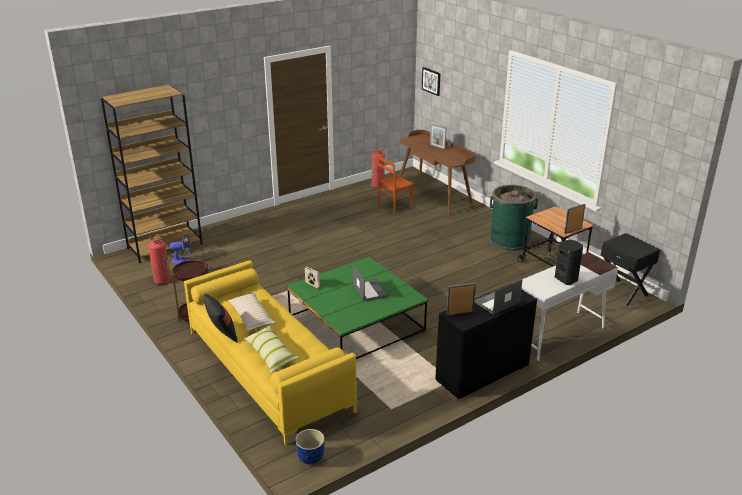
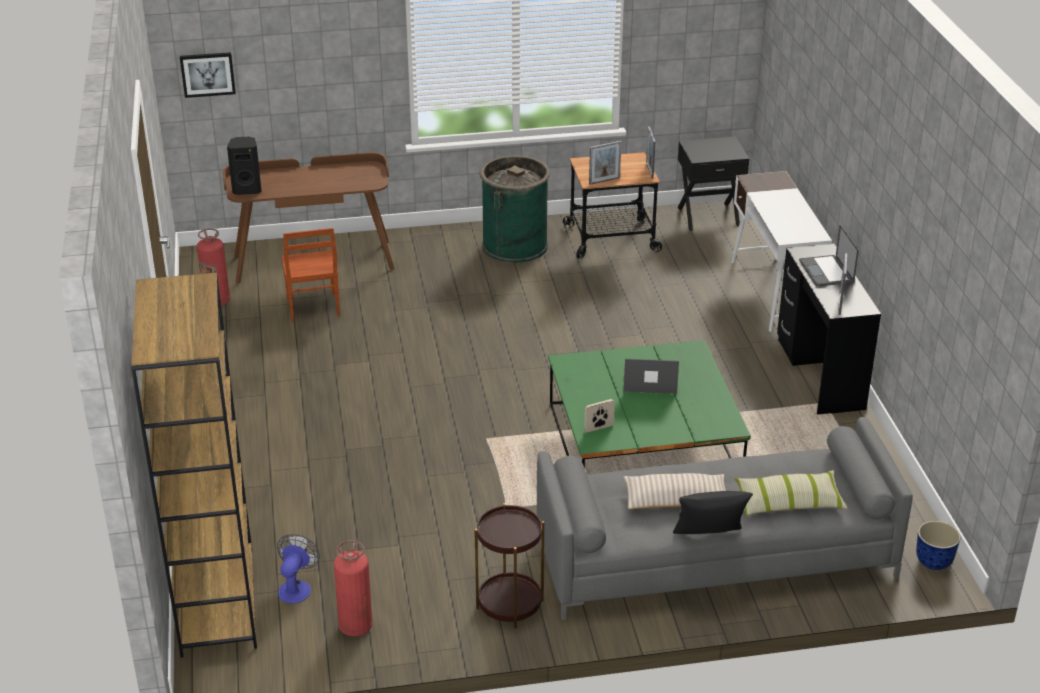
camera: 65 degrees left, 5 degrees up
yellow sofa [184,260,357,445] -> grey sofa [537,417,913,620]
picture frame [430,124,446,150] -> picture frame moved to [589,141,621,185]
black speaker [555,240,583,285] -> black speaker moved to [227,137,262,195]

